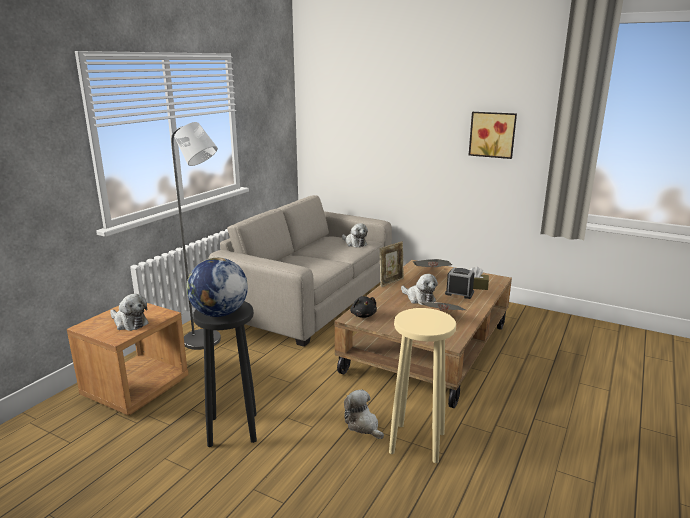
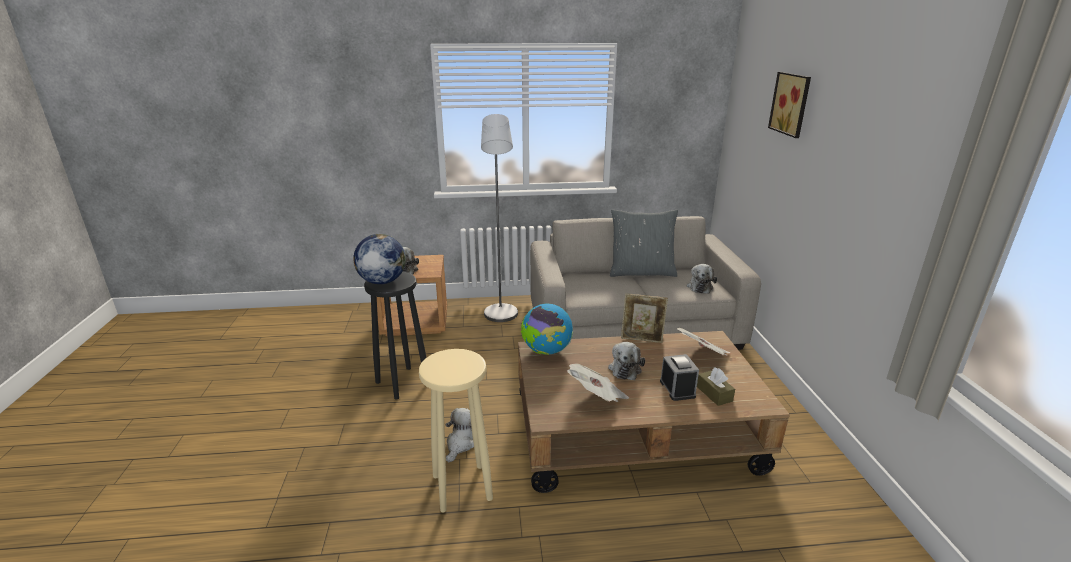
camera: 55 degrees right, 5 degrees up
black plush toy [350,296,377,318] -> globe [521,304,573,355]
picture [469,112,517,159] -> picture moved to [768,72,811,138]
none -> grey pillow [610,210,678,277]

